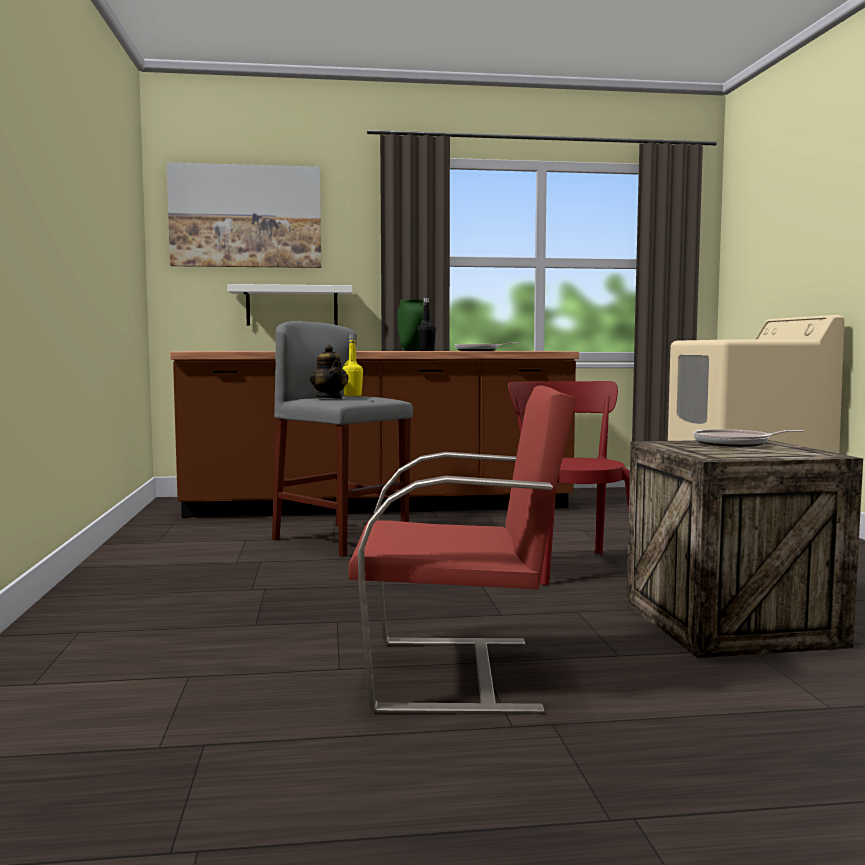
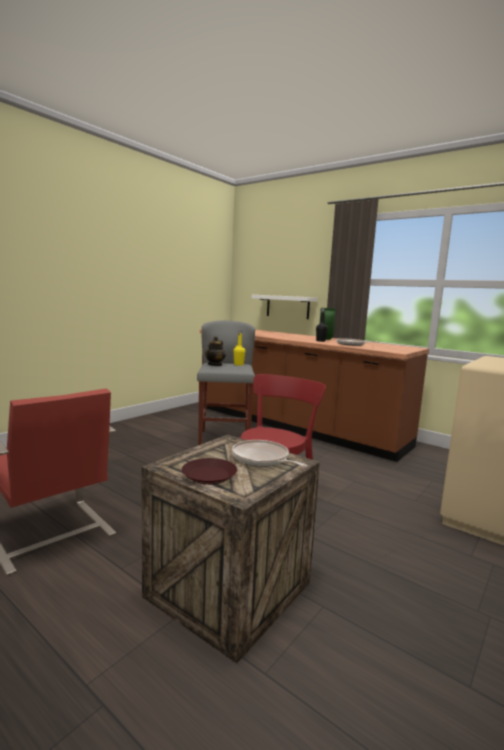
camera: 45 degrees right, 5 degrees up
picture [167,163,321,268] -> none
none -> brown plate [182,458,237,485]

